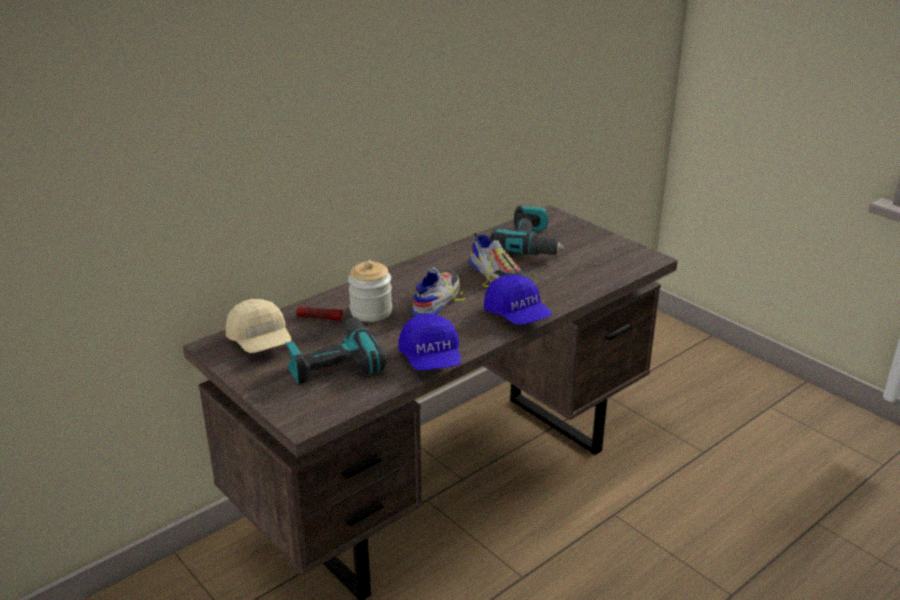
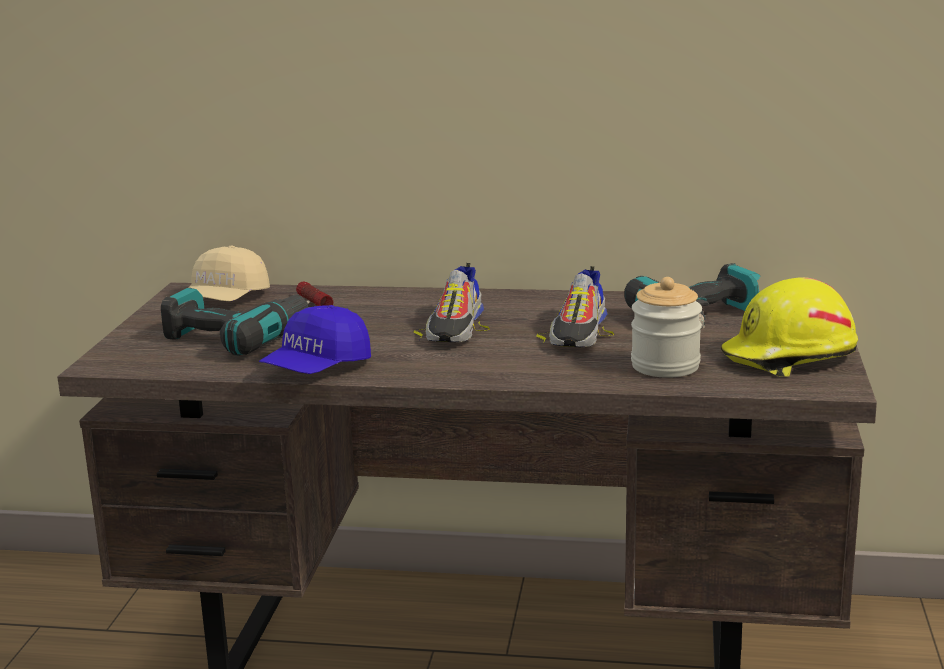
camera: 50 degrees right, 10 degrees down
jar [348,260,392,322] -> jar moved to [631,277,702,378]
shoe [411,268,465,317] -> shoe turned 120 degrees clockwise [413,263,490,342]
blue cap [484,275,552,325] -> none
none -> yellow hard hat [720,277,858,377]

